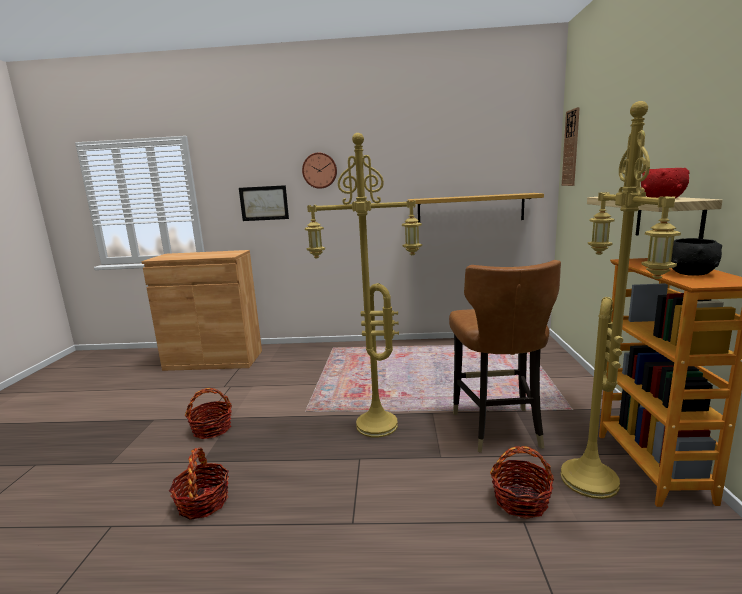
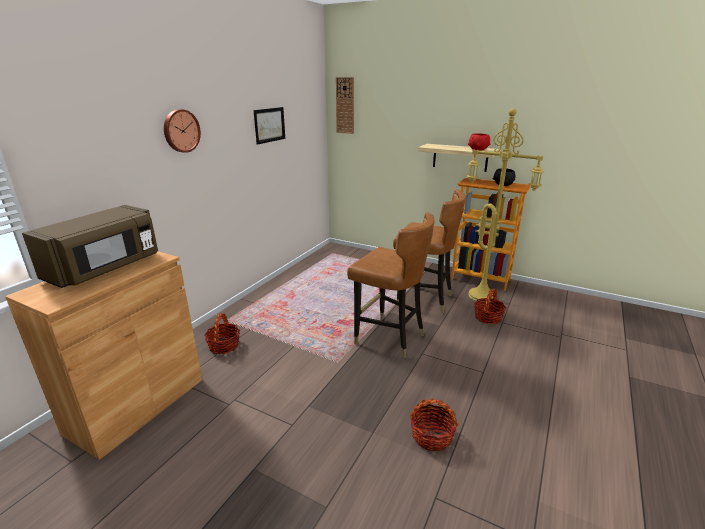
camera: 65 degrees left, 10 degrees up
basket [185,388,232,439] -> basket moved to [204,313,240,354]
picture [239,185,289,221] -> picture moved to [253,107,285,145]
yellow floor lamp [305,133,422,438] -> brown chair [347,212,435,358]
shelf [408,193,544,223] -> none
none -> brown microwave [22,205,158,288]

